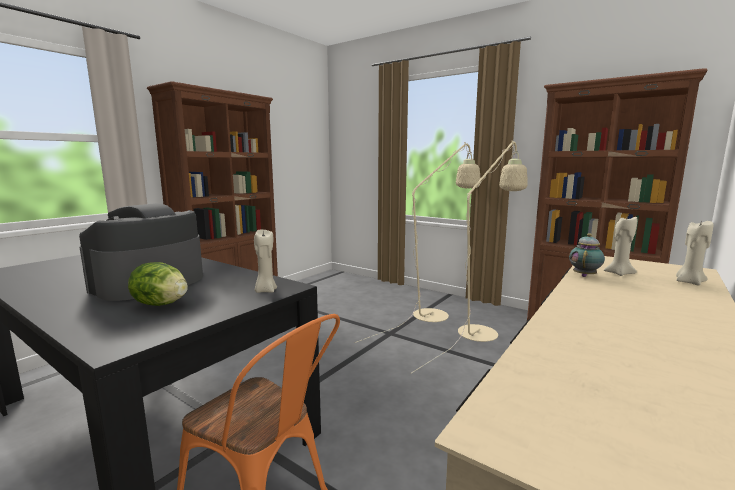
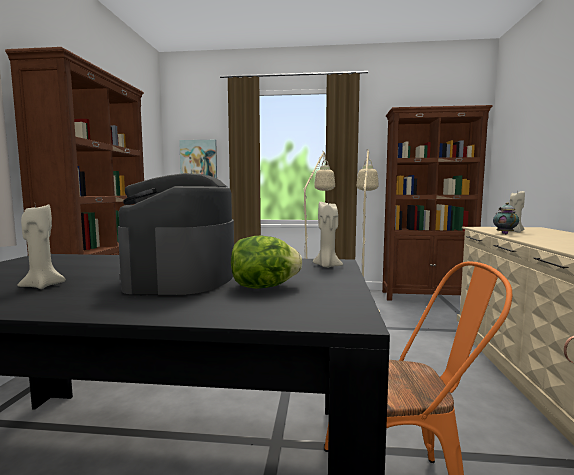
camera: 30 degrees left, 5 degrees down
beige candle [676,220,713,285] -> beige candle moved to [17,204,66,289]
none -> picture [179,140,217,179]

